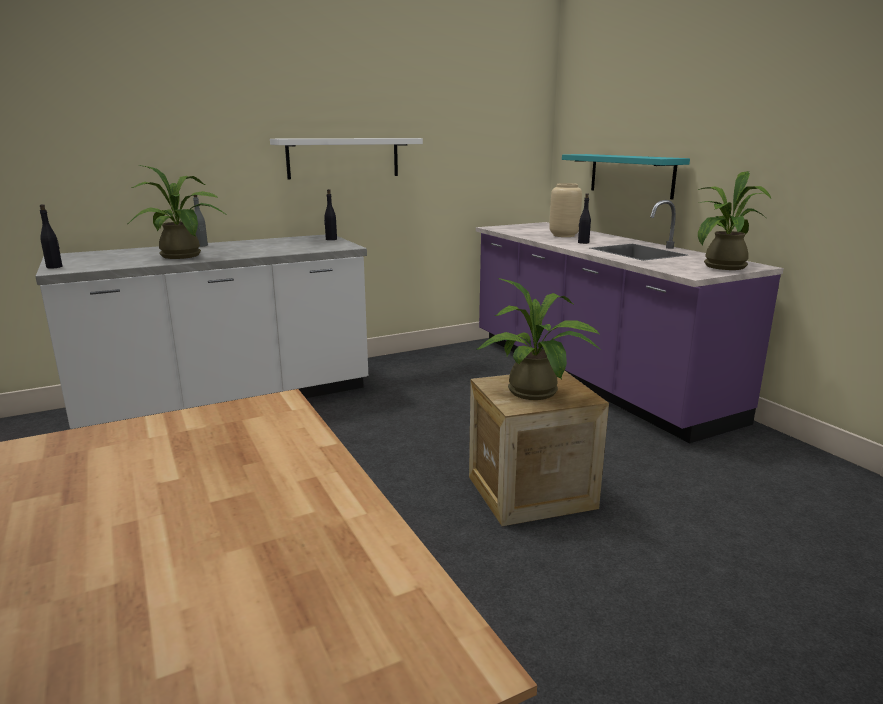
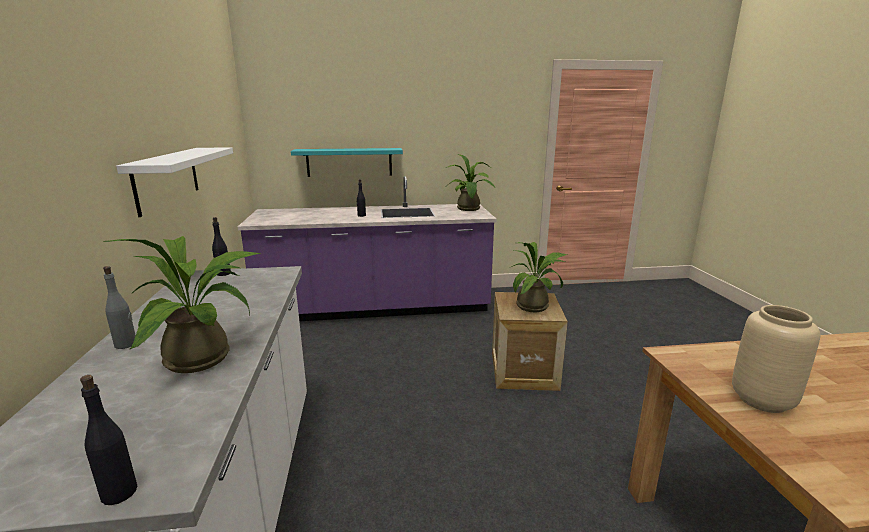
camera: 70 degrees left, 0 degrees up
beige vase [549,183,582,237] -> beige vase moved to [732,305,820,413]

